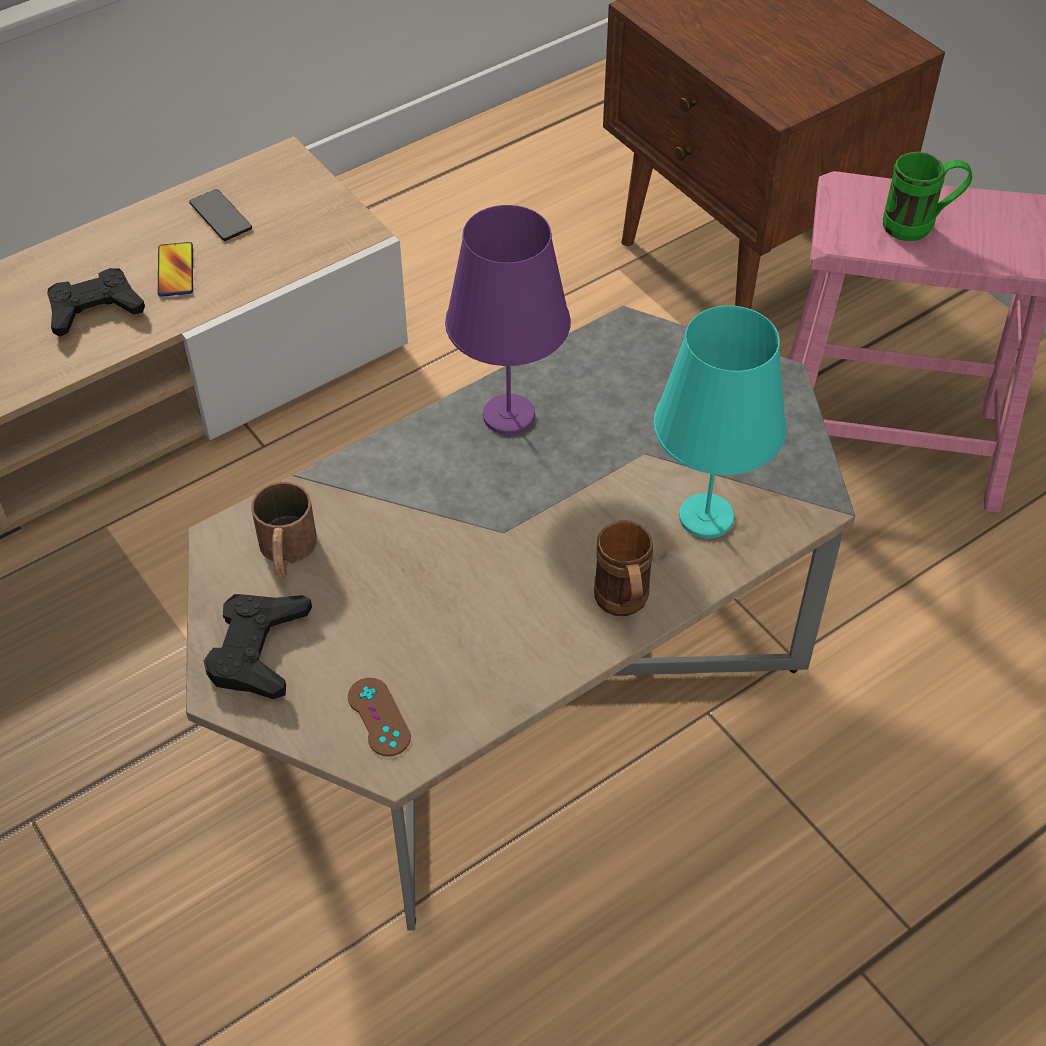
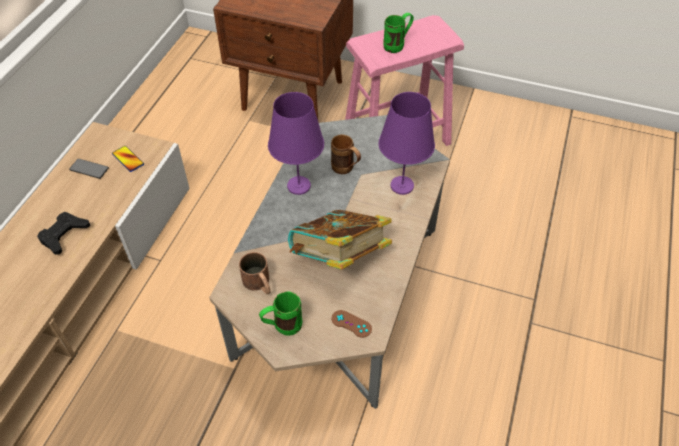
camera: 35 degrees left, 0 degrees up
phone [158,242,193,297] -> phone moved to [112,146,144,172]
black game controller [204,594,312,699] -> green mug [259,291,302,336]
brown mug [594,520,653,616] -> brown mug moved to [331,134,361,174]
turquoise table lamp [653,305,787,538] -> purple table lamp [379,92,435,195]
none -> book [288,210,392,270]

